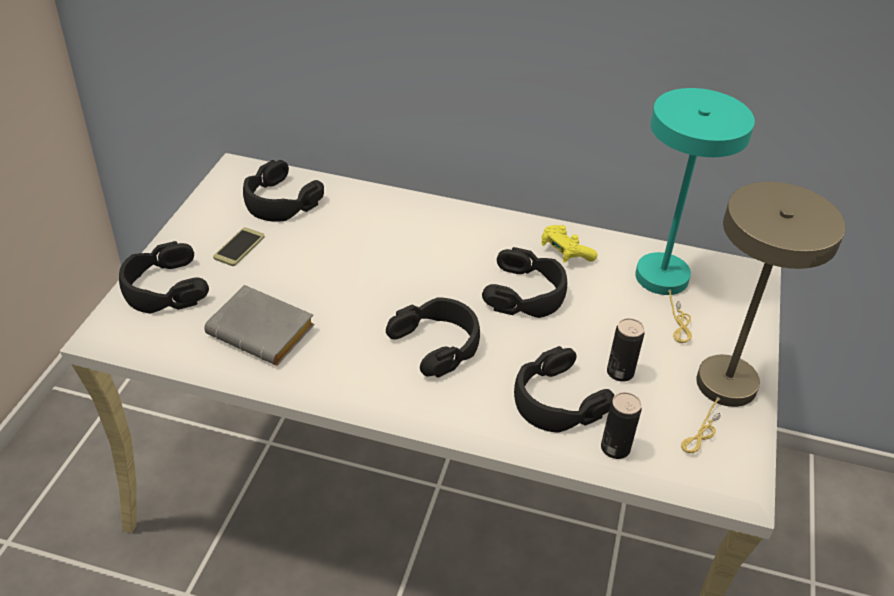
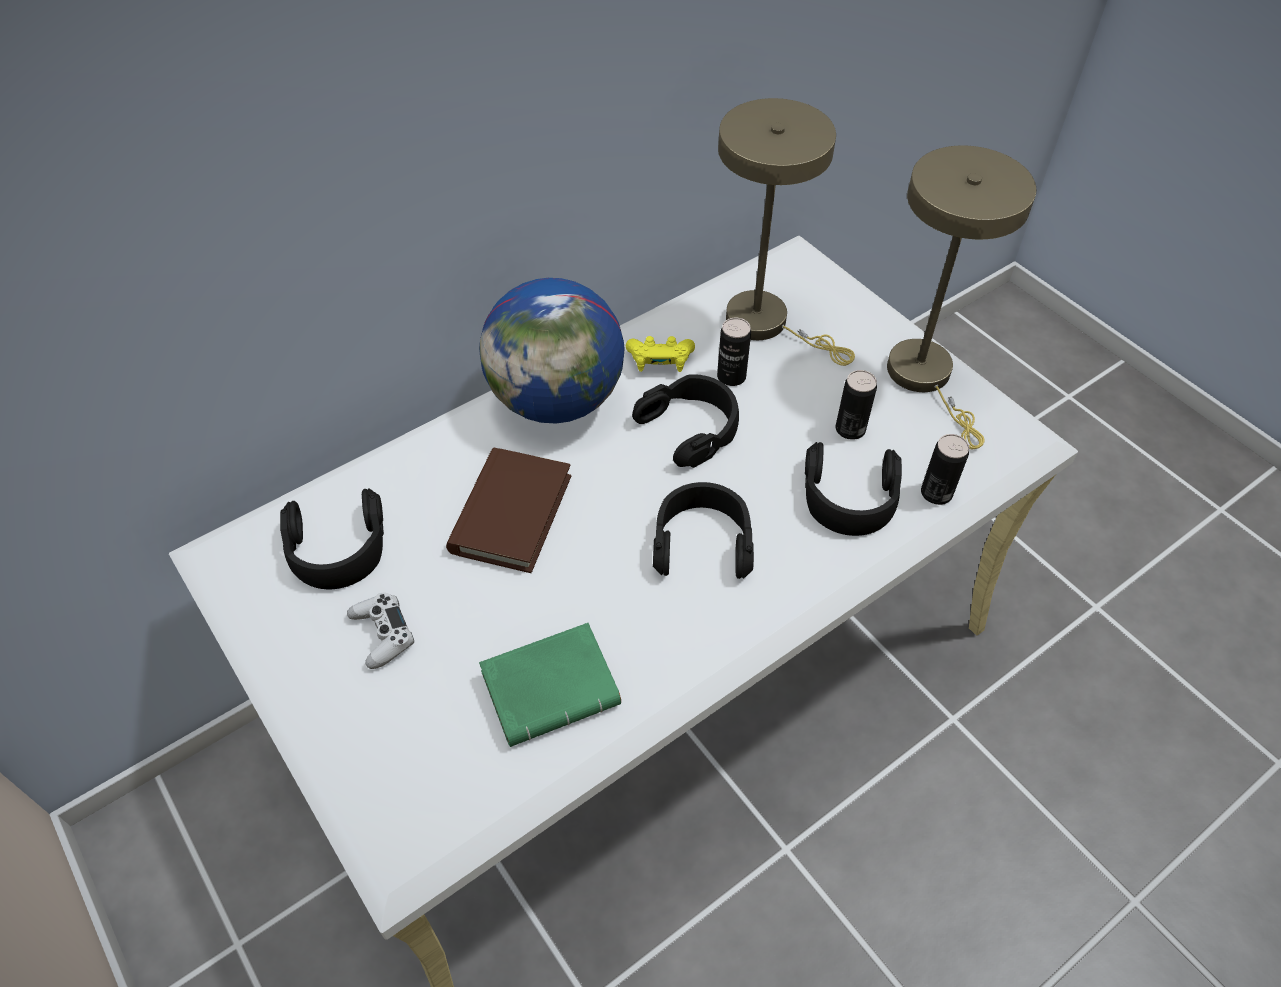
camera: 50 degrees left, 10 degrees up
black headphones [119,241,209,314] -> none
grey book [204,285,315,366] -> green book [479,623,621,747]
phone [213,227,265,266] -> white game controller [347,593,414,669]
turquoise table lamp [635,88,755,343] -> beige table lamp [718,98,855,366]
none -> brown book [446,448,571,573]
none -> globe [479,278,625,423]
none -> can [717,318,751,386]

